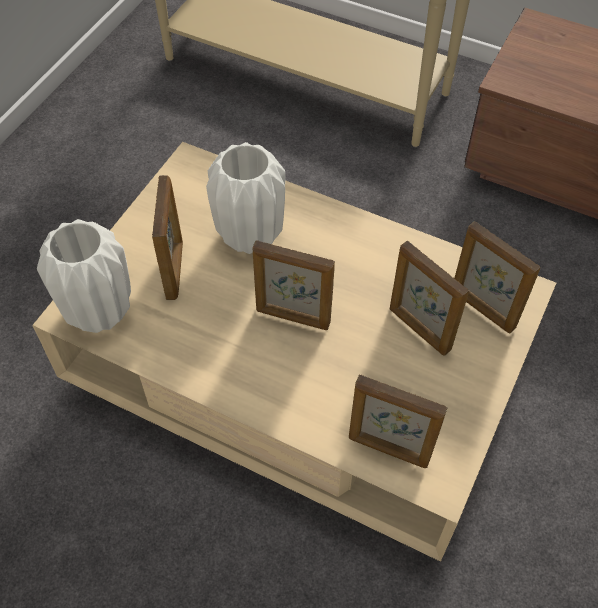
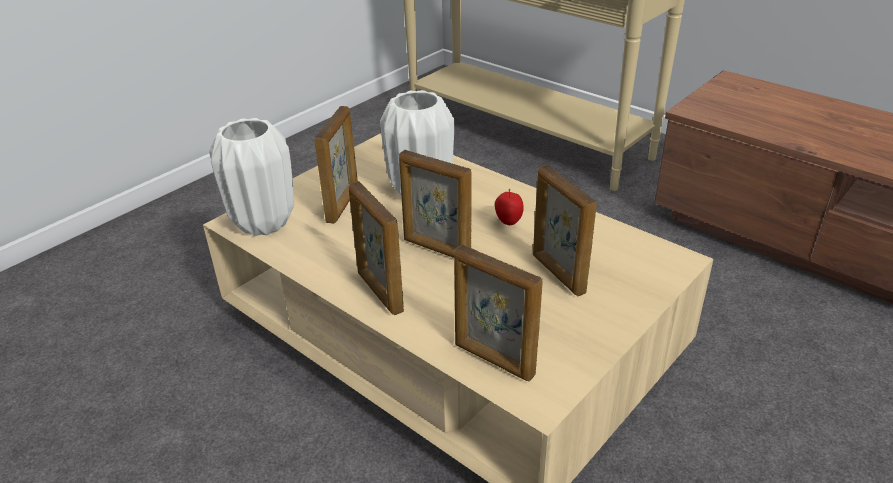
camera: 15 degrees right, 20 degrees down
picture frame [454,221,541,333] -> picture frame moved to [349,181,404,315]
none -> apple [495,189,524,225]

